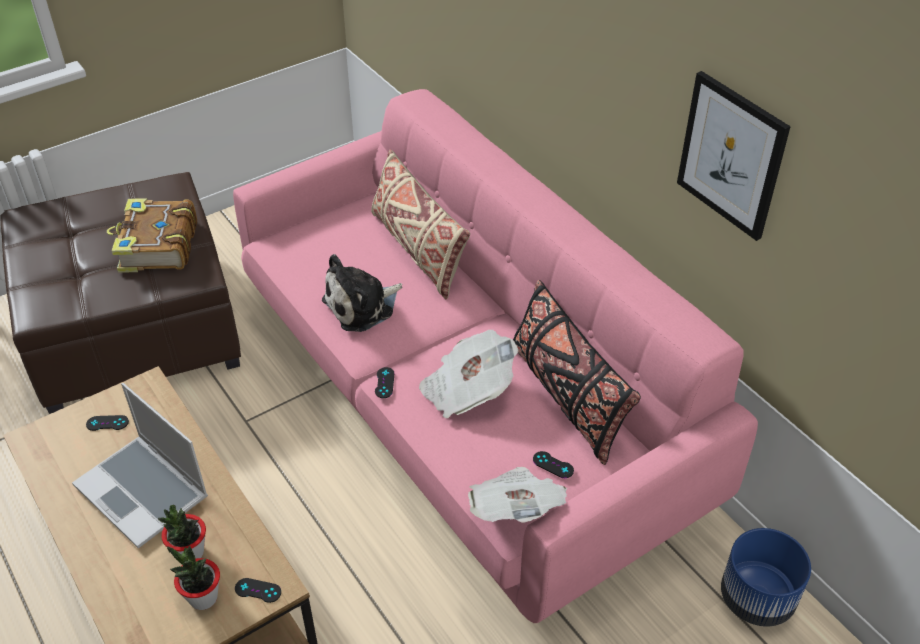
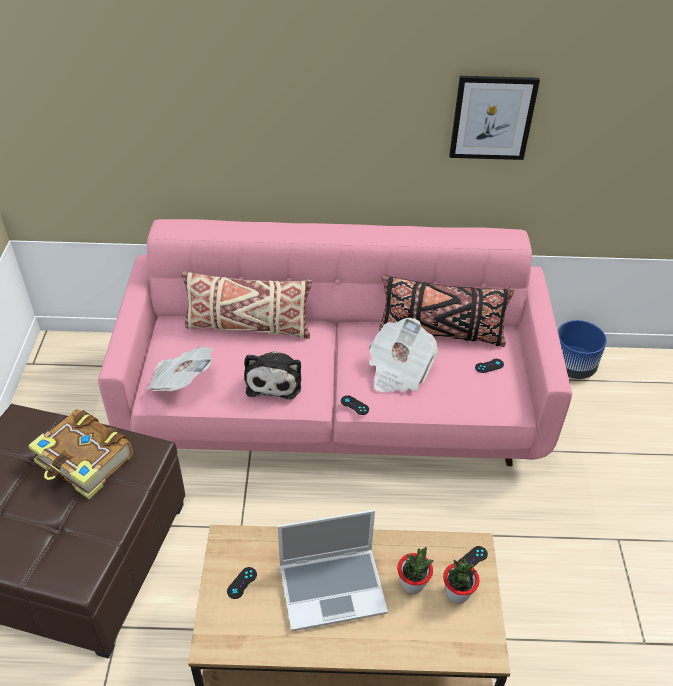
camera: 55 degrees left, 0 degrees up
newspaper [468,467,567,523] -> newspaper moved to [146,347,213,391]

